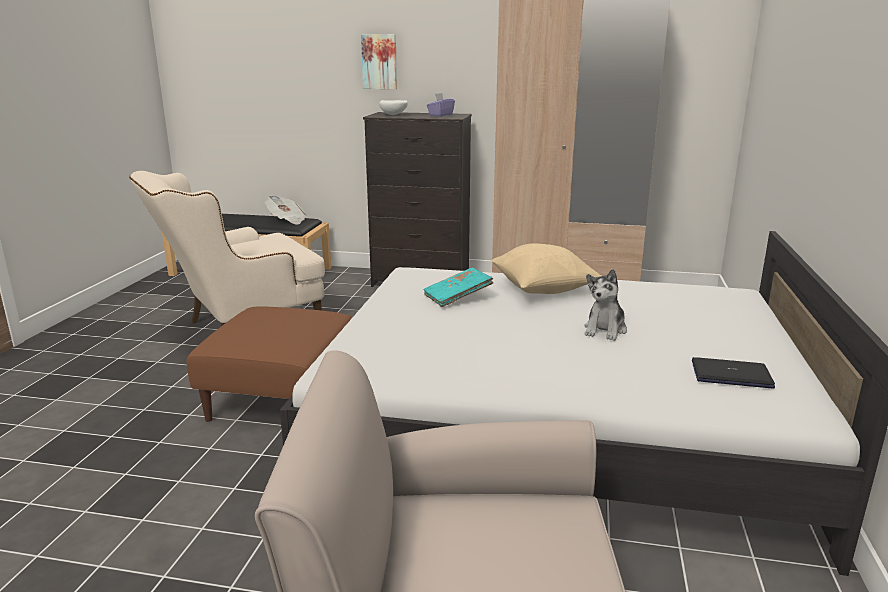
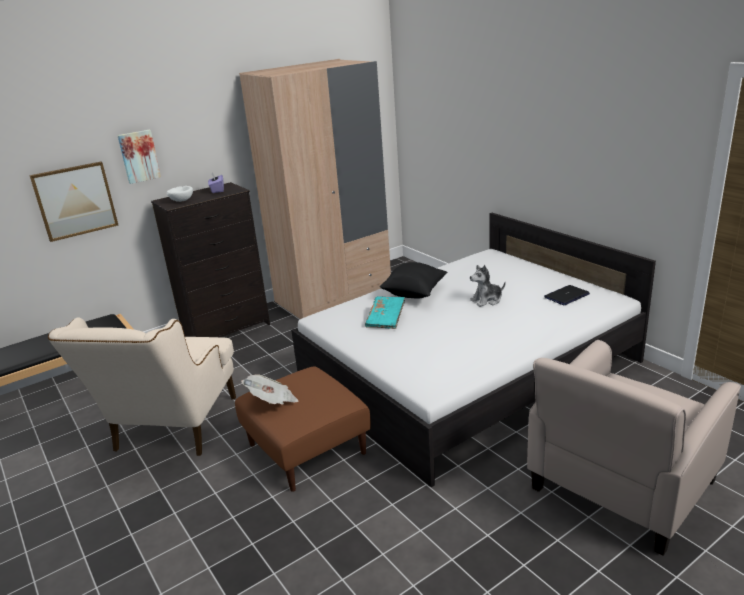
camera: 45 degrees left, 5 degrees up
newspaper [265,195,307,225] -> newspaper moved to [241,375,299,405]
beige pillow [492,243,601,294] -> black pillow [380,262,447,298]
plush toy [584,269,627,341] -> plush toy turned 90 degrees clockwise [470,265,506,307]
none -> picture [29,162,118,242]

